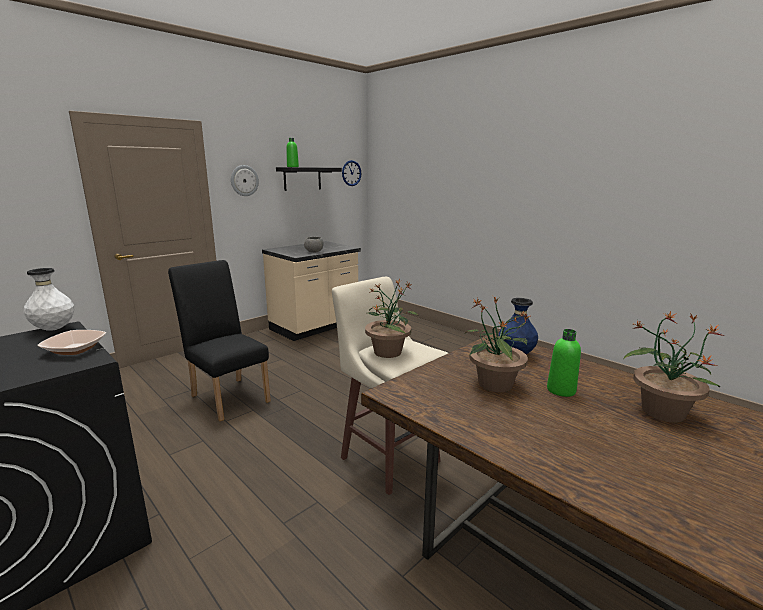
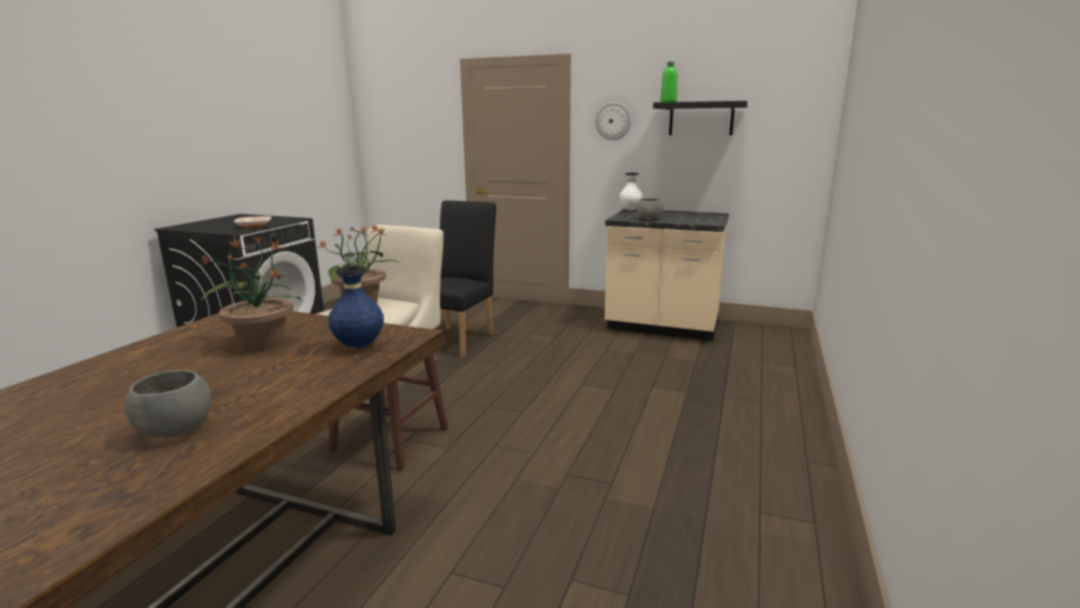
camera: 65 degrees right, 0 degrees up
white vase [24,268,74,331] -> white vase moved to [619,173,643,211]
wall clock [342,160,361,186] -> none
green bottle [547,329,581,397] -> none
potted plant [623,311,725,423] -> grey bowl [125,370,211,437]

